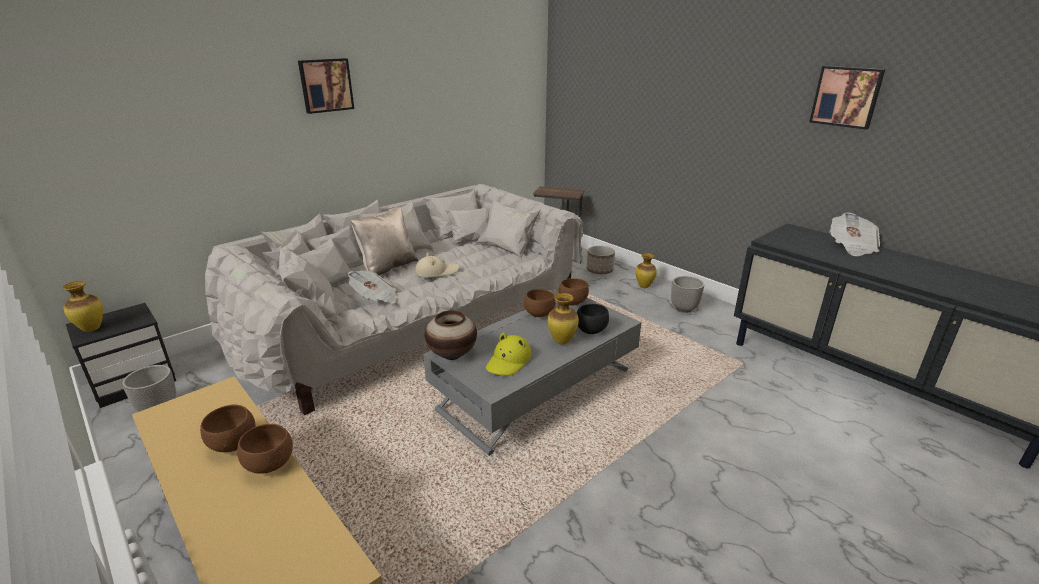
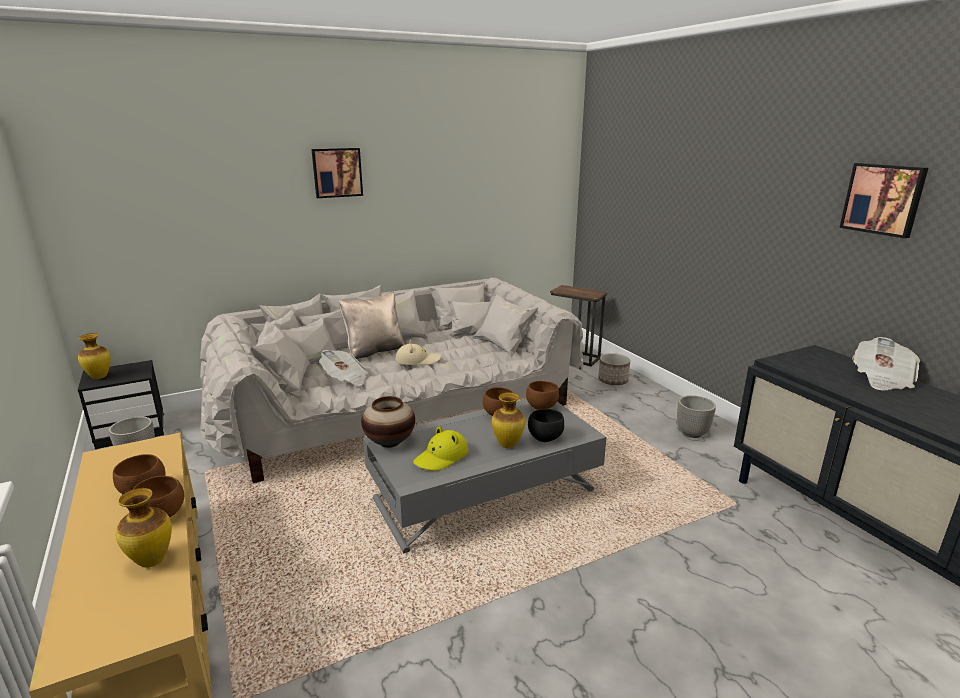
camera: 15 degrees right, 5 degrees down
vase [635,253,657,288] -> vase moved to [116,488,172,567]

